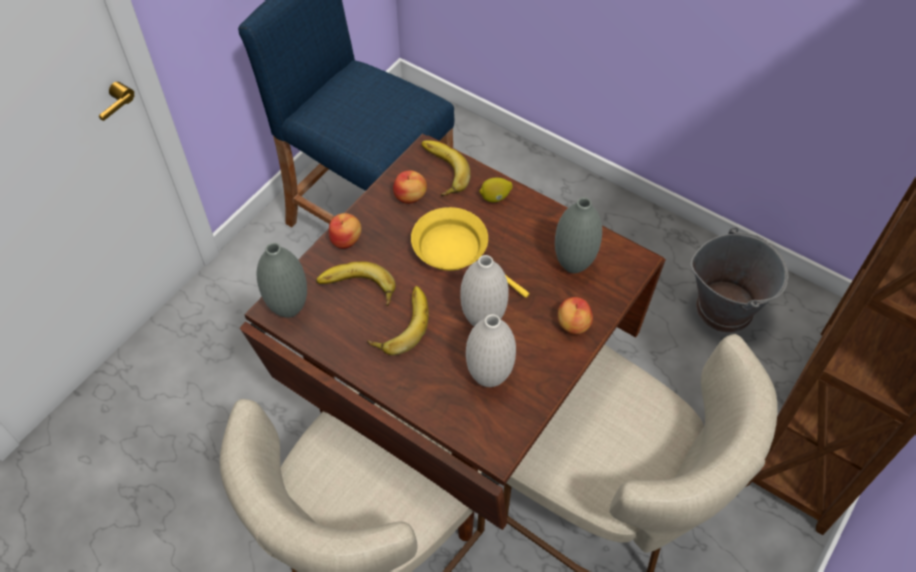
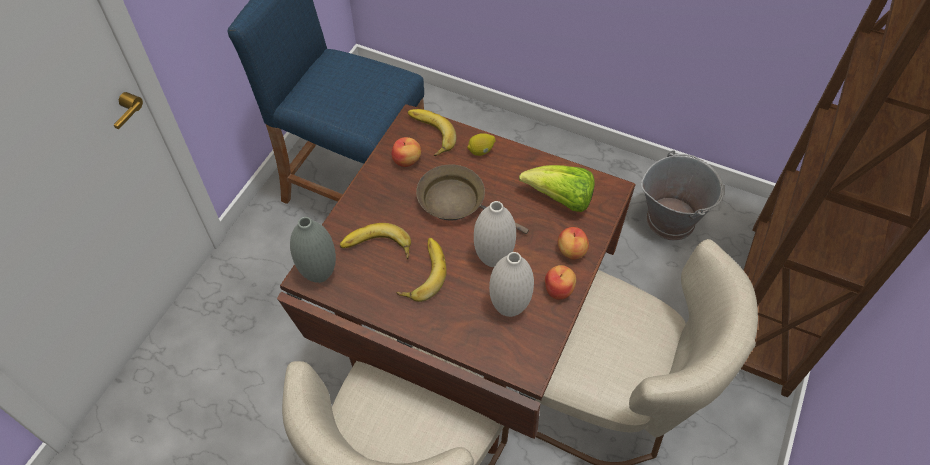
camera: 10 degrees left, 0 degrees up
apple [329,213,362,249] -> apple moved to [545,265,576,299]
yellow frying pan [411,207,529,298] -> brown frying pan [416,165,529,234]
grey vase [555,197,602,273] -> lettuce [519,165,595,212]

